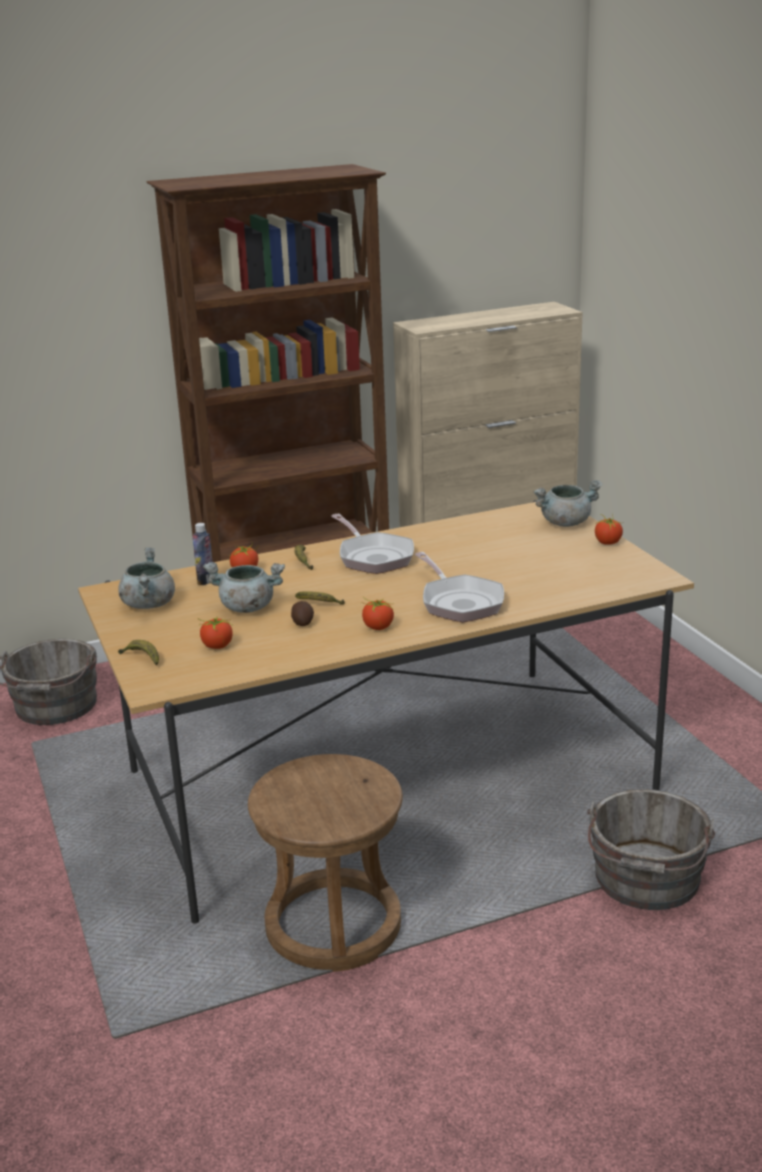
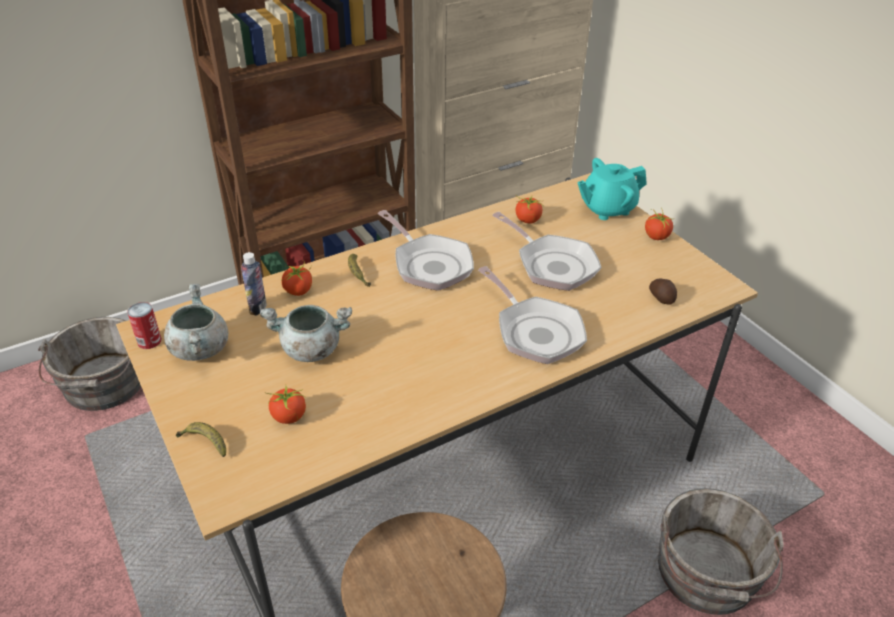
camera: 10 degrees left, 15 degrees up
potato [291,601,314,626] -> potato moved to [649,279,677,304]
banana [295,591,345,605] -> none
tomato [360,597,394,630] -> tomato moved to [516,196,544,224]
grey cooking pot [533,481,603,527] -> turquoise teapot [577,158,647,220]
none -> can [127,302,162,349]
none -> frying pan [492,212,602,291]

